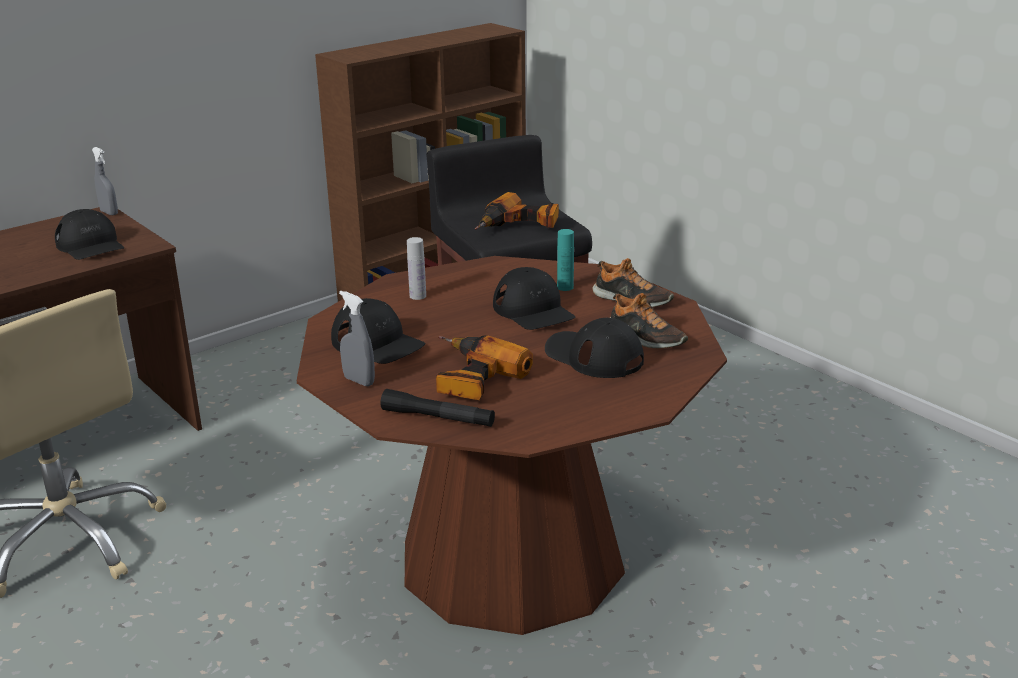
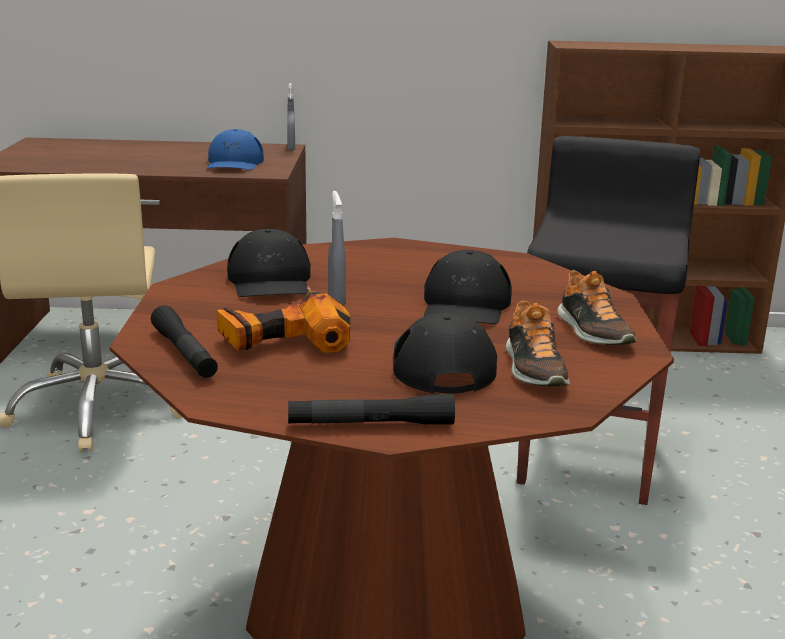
camera: 40 degrees right, 5 degrees down
black cap [55,209,124,260] -> blue cap [207,129,264,170]
grey spray bottle [339,291,375,387] -> grey spray bottle moved to [328,191,346,306]
white bottle [407,237,426,300] -> none
power drill [475,192,559,230] -> none
turquoise bottle [557,229,574,291] -> none
none -> black flashlight [288,394,455,424]

